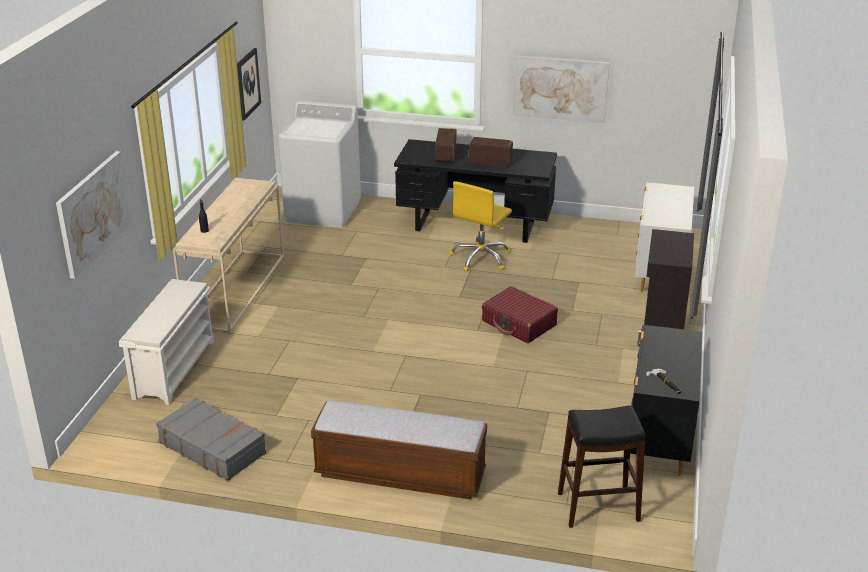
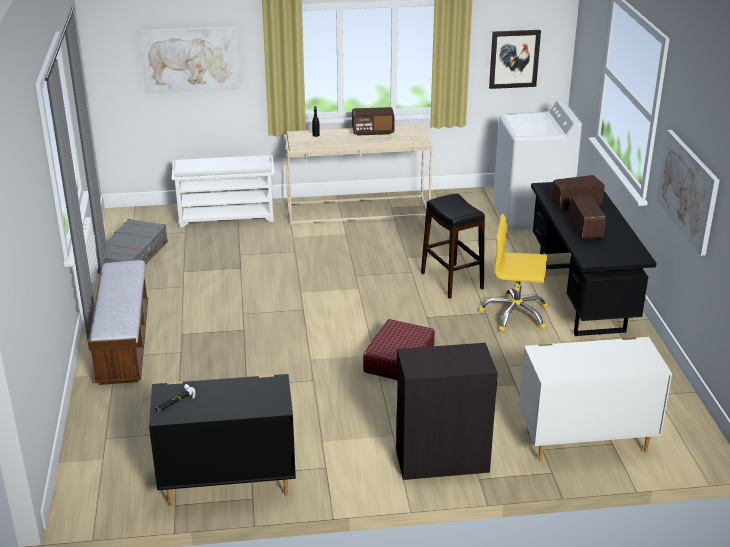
camera: 70 degrees right, 0 degrees up
black stool [558,405,646,528] -> black stool moved to [421,194,485,299]
none -> radio [352,107,395,136]

